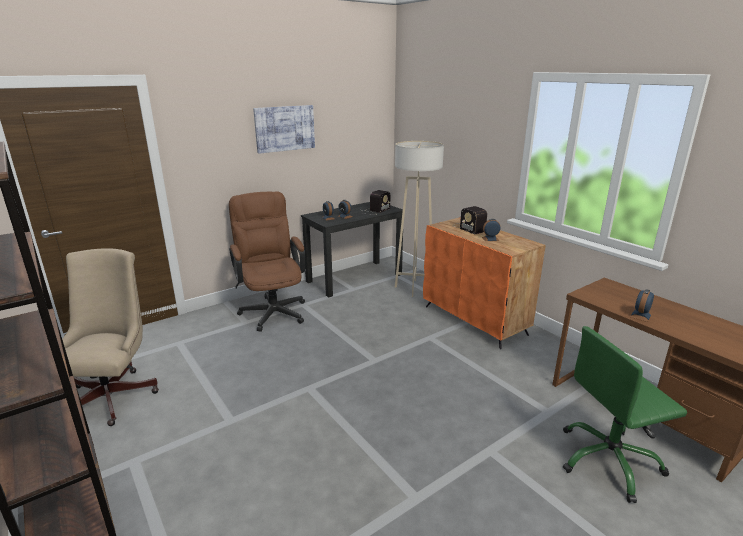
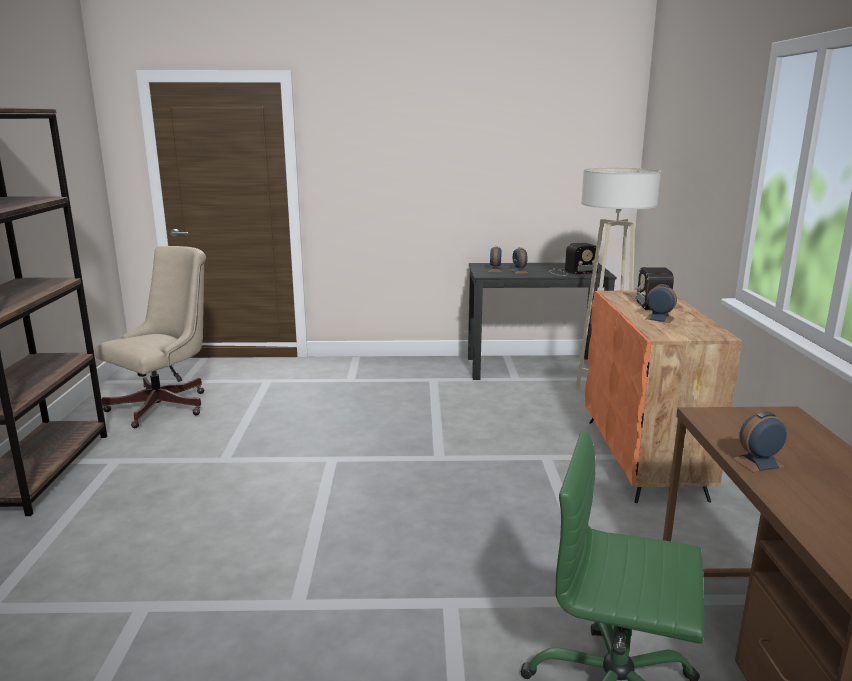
camera: 35 degrees right, 5 degrees down
brown office chair [229,192,305,332] -> none
picture [253,105,315,154] -> none

